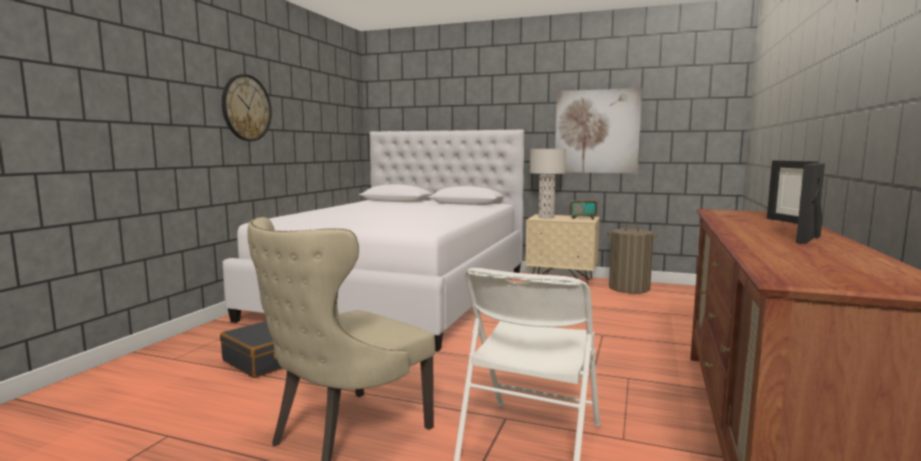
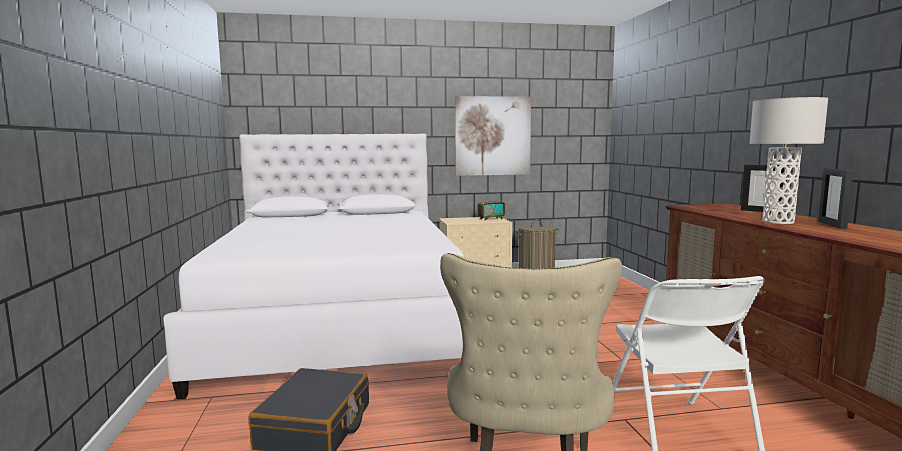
camera: 30 degrees left, 0 degrees up
wall clock [222,74,272,141] -> none
white table lamp [530,149,566,218] -> white table lamp moved to [750,97,828,224]

